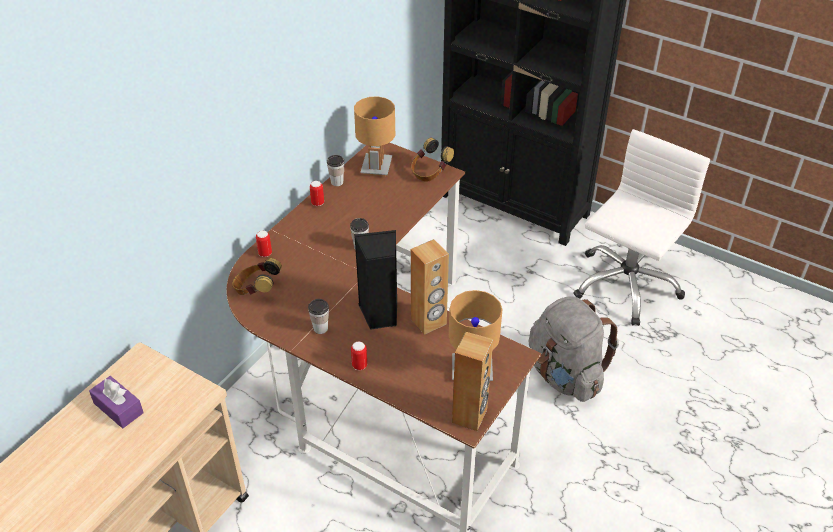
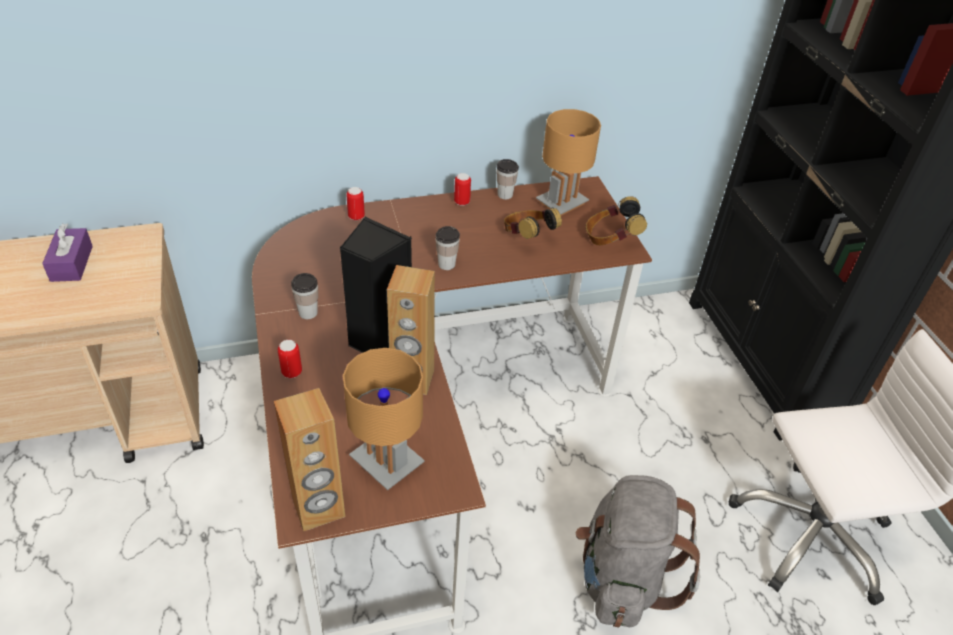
camera: 40 degrees right, 0 degrees up
headphones [232,258,282,295] -> headphones moved to [504,207,562,239]

